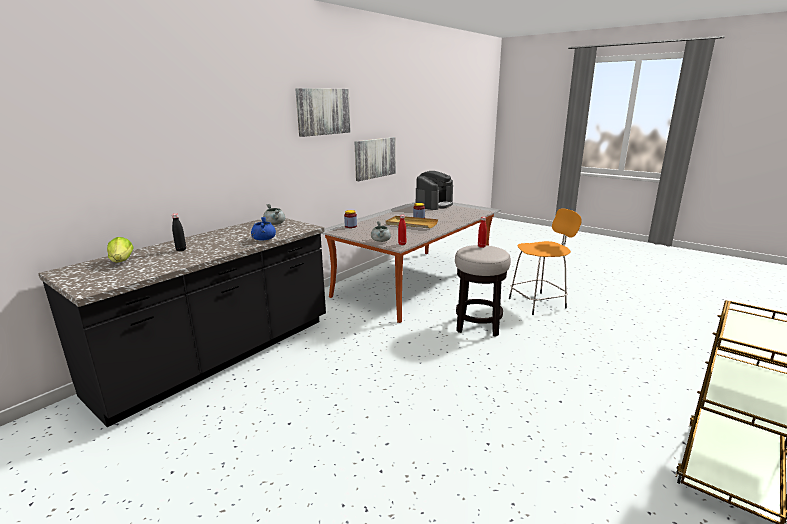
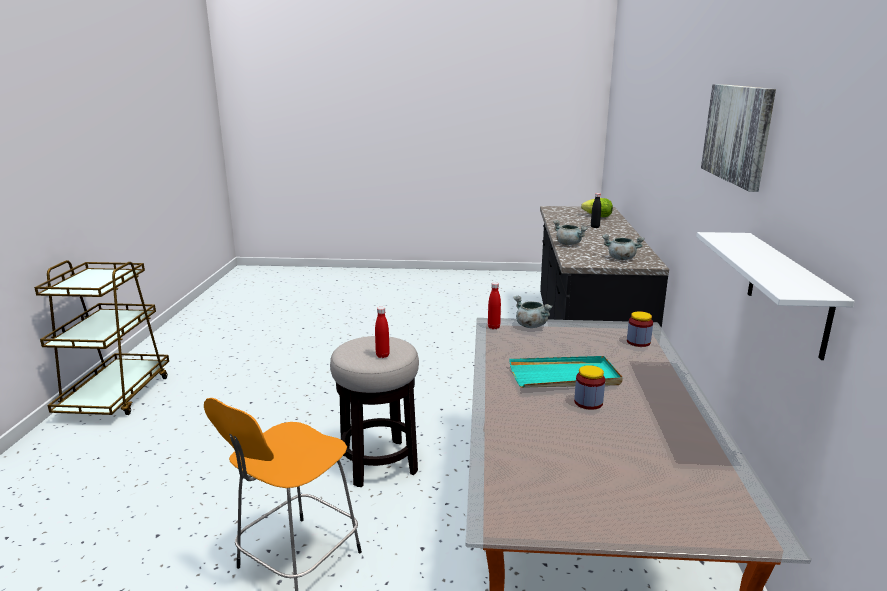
camera: 145 degrees right, 0 degrees up
blue cooking pot [251,217,276,241] -> grey cooking pot [553,220,588,245]
picture [355,137,396,181] -> white shelf [696,232,855,360]
beige tray [386,216,438,229] -> turquoise tray [509,356,623,388]
coffee machine [416,171,453,210] -> none

